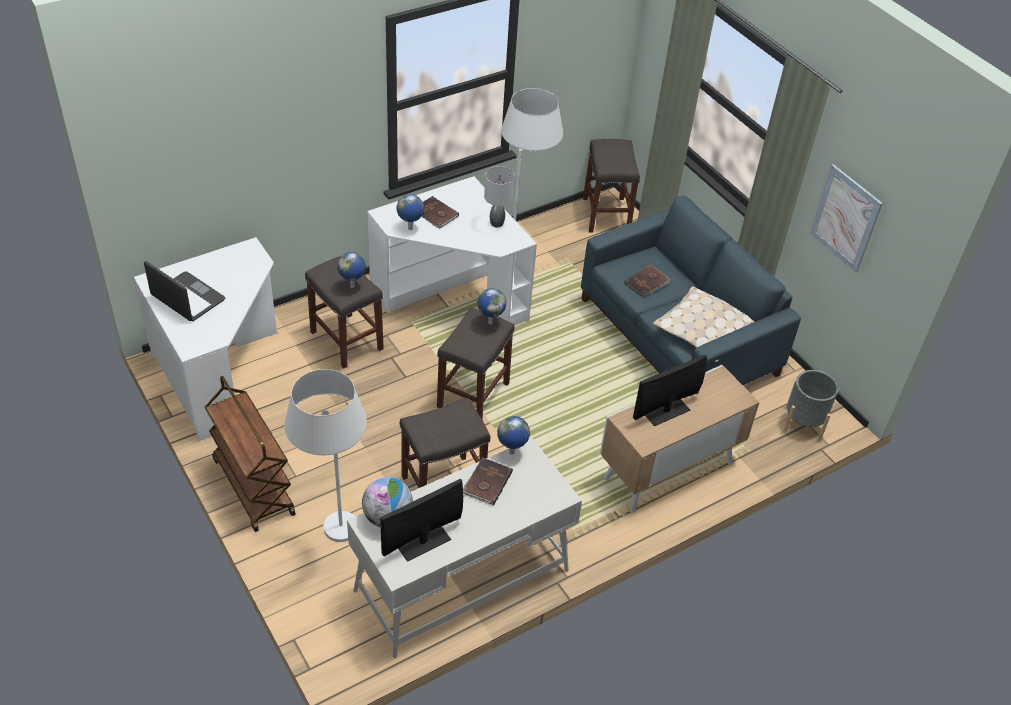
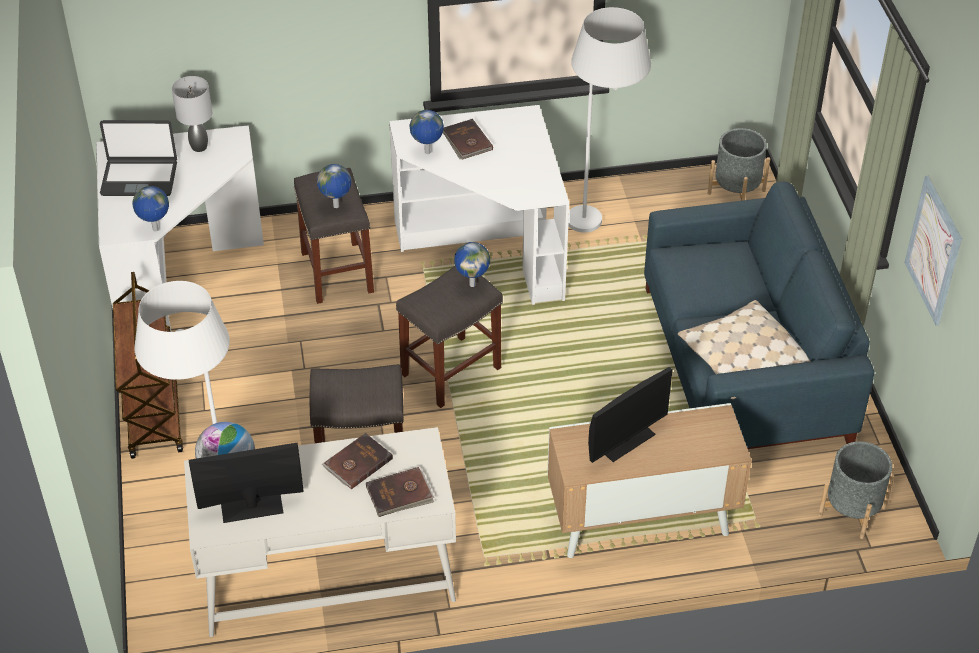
camera: 25 degrees right, 0 degrees up
laptop [144,261,225,321] -> laptop turned 120 degrees clockwise [100,120,177,196]
grey table lamp [484,166,515,227] -> grey table lamp moved to [172,76,212,152]
globe [497,416,530,455] -> globe moved to [132,186,169,231]
grey stool [583,139,640,232] -> grey planter [707,128,770,201]
brown book [624,265,671,298] -> brown book moved to [366,467,434,517]
monitor [633,354,707,426] -> monitor turned 150 degrees clockwise [588,367,673,463]

